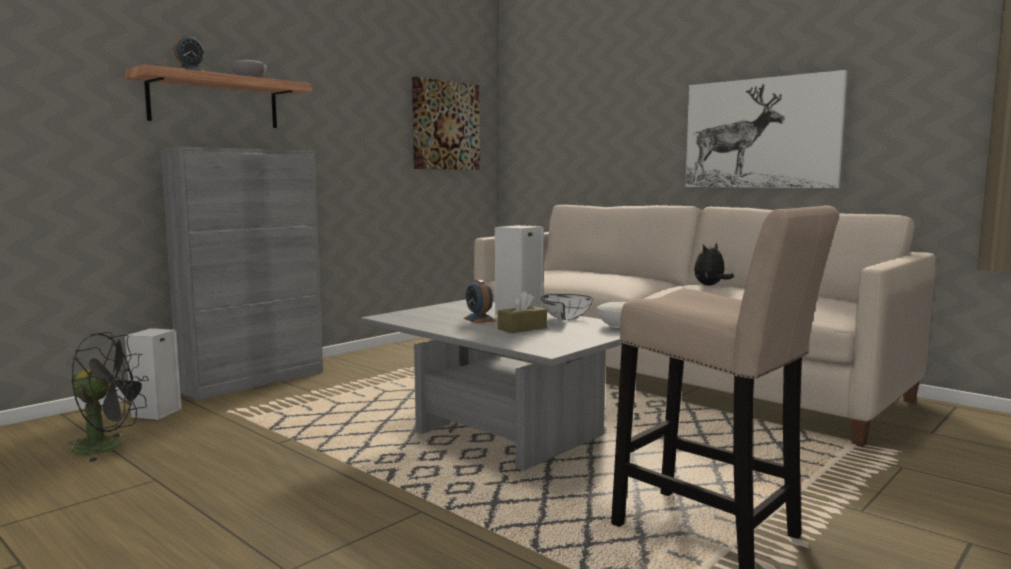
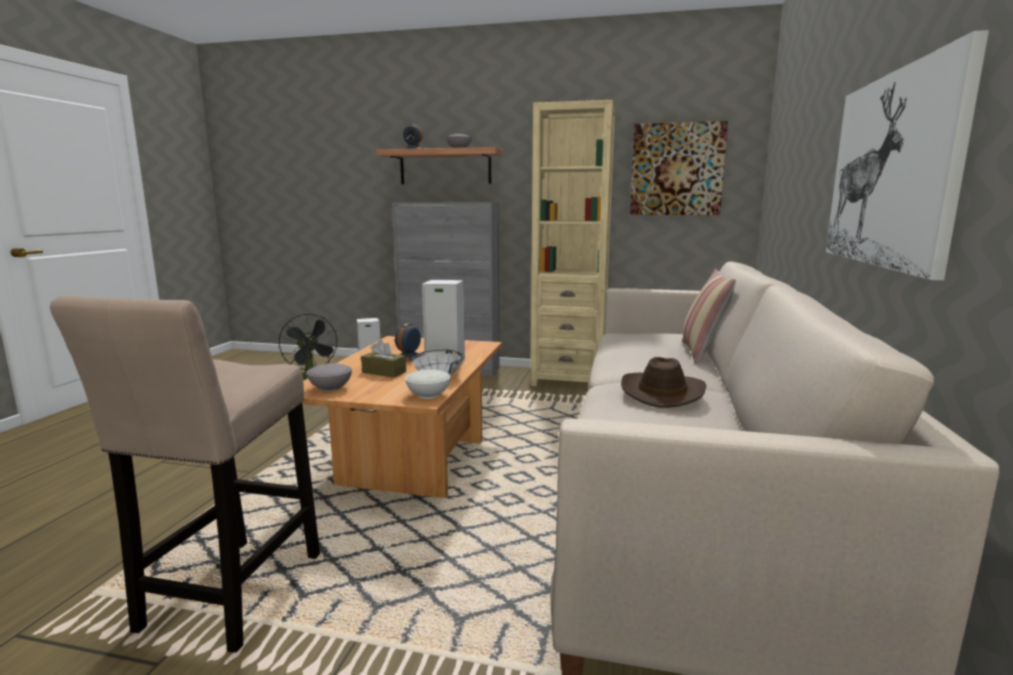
camera: 60 degrees right, 5 degrees up
grey coffee table [361,300,622,471] -> brown coffee table [302,336,502,498]
plush toy [694,243,734,285] -> brown hat [621,357,706,408]
none -> grey bowl [307,363,352,392]
none -> beige bookcase [530,100,615,386]
none -> pillow [682,269,736,364]

